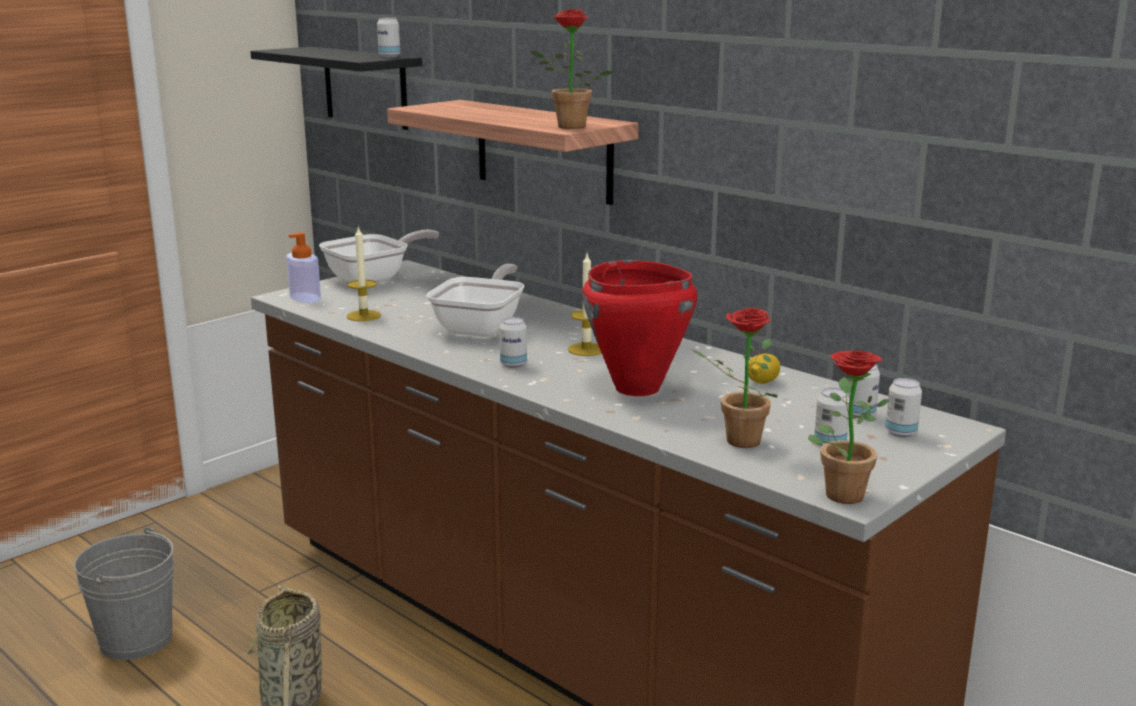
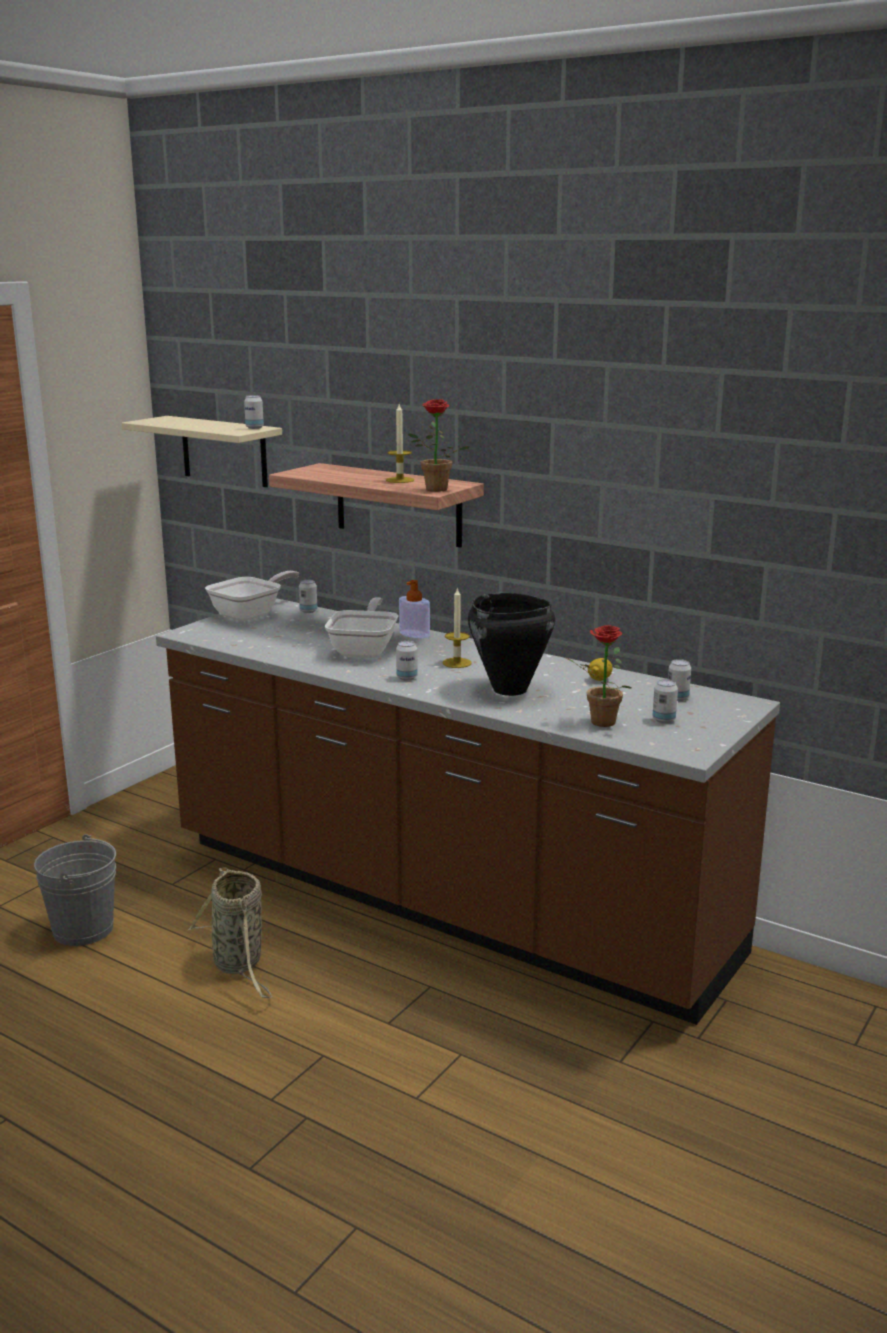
camera: 10 degrees left, 0 degrees up
black shelf [250,47,422,130] -> beige shelf [122,416,282,487]
soap dispenser [286,232,321,303] -> soap dispenser moved to [399,580,430,638]
candle [347,226,381,321] -> candle moved to [386,404,414,483]
red cooking pot [582,260,697,396] -> black cooking pot [468,593,555,696]
potted plant [808,350,890,504] -> none
can [885,378,922,438] -> can moved to [299,580,317,613]

